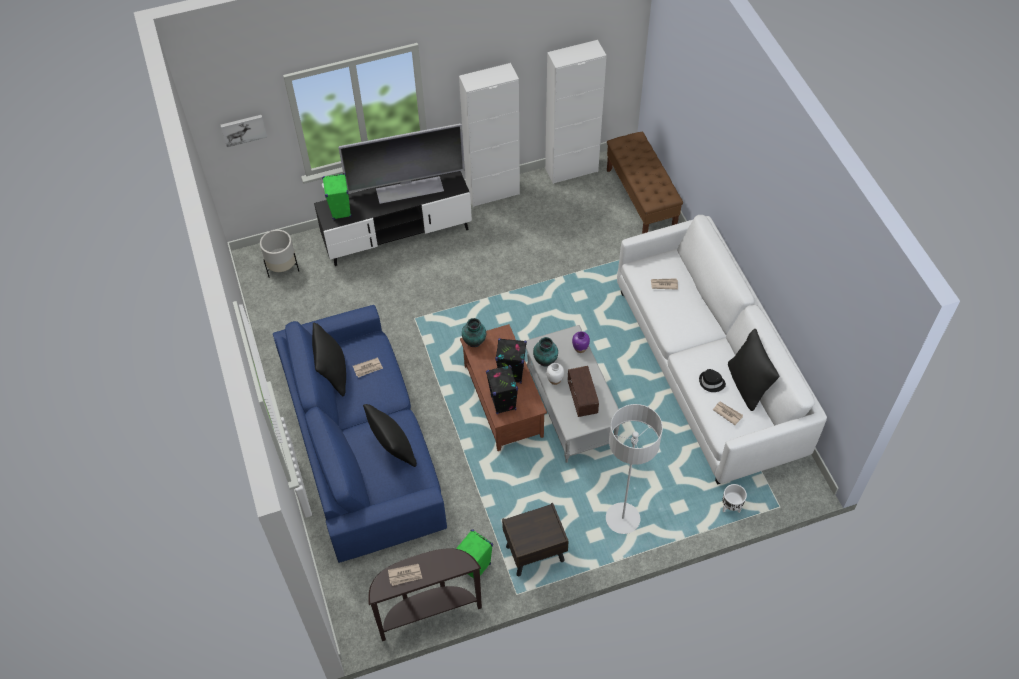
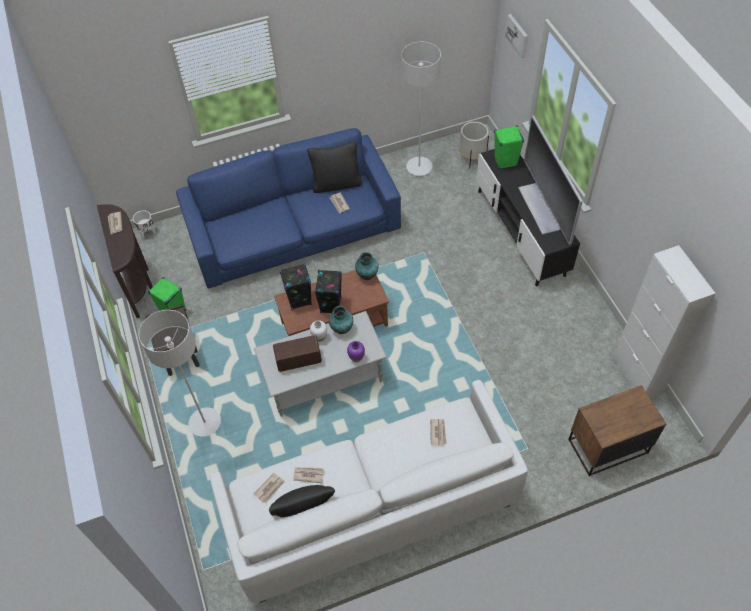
camera: 90 degrees right, 0 degrees up
black pillow [363,404,417,467] -> none
white cabinet [459,63,520,207] -> none
brown bench [607,132,683,234] -> brown nightstand [568,385,666,476]
black hat [699,369,726,392] -> newspaper [293,467,324,483]
white planter [722,484,747,513] -> white planter moved to [133,210,156,238]
none -> grey floor lamp [401,42,441,176]

